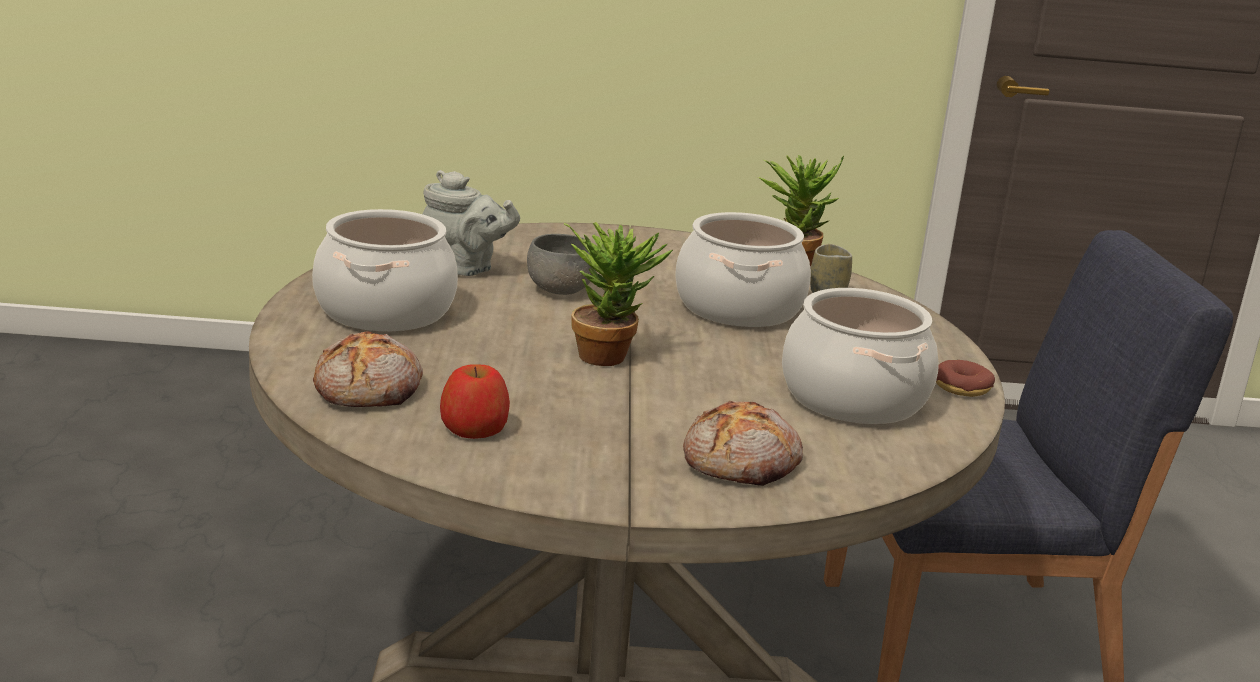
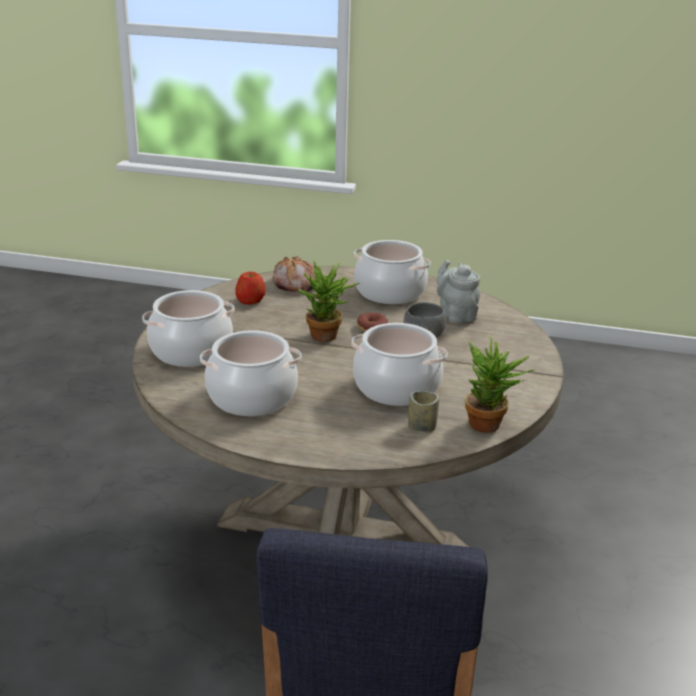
camera: 105 degrees right, 5 degrees up
grey teapot [423,170,520,276] -> grey teapot turned 120 degrees clockwise [437,260,480,323]
bread [683,400,803,486] -> cooking pot [142,290,235,367]
donut [936,360,995,397] -> donut moved to [357,313,388,331]

